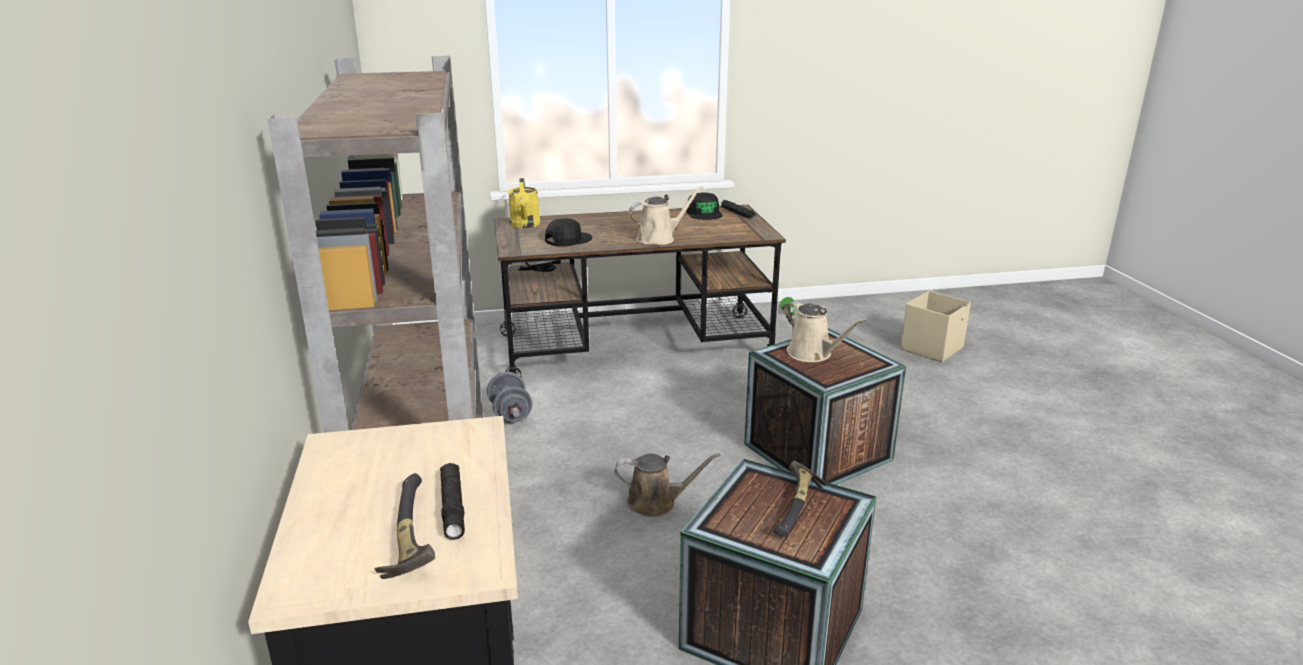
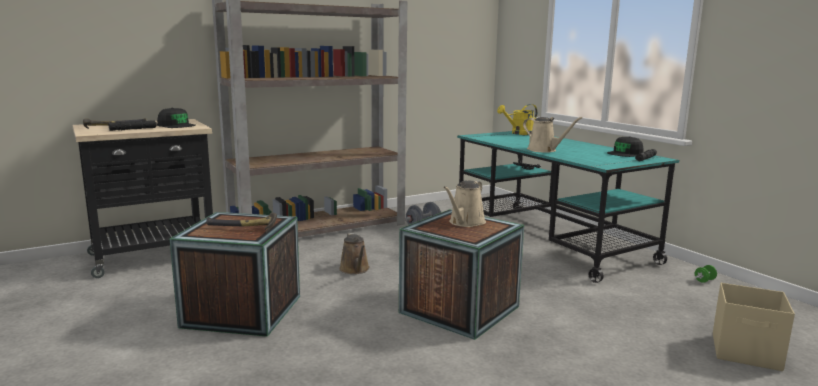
camera: 70 degrees right, 10 degrees down
brown desk [494,205,786,377] -> turquoise desk [457,131,679,283]
black cap [545,218,592,247] -> black cap moved to [157,108,196,128]

